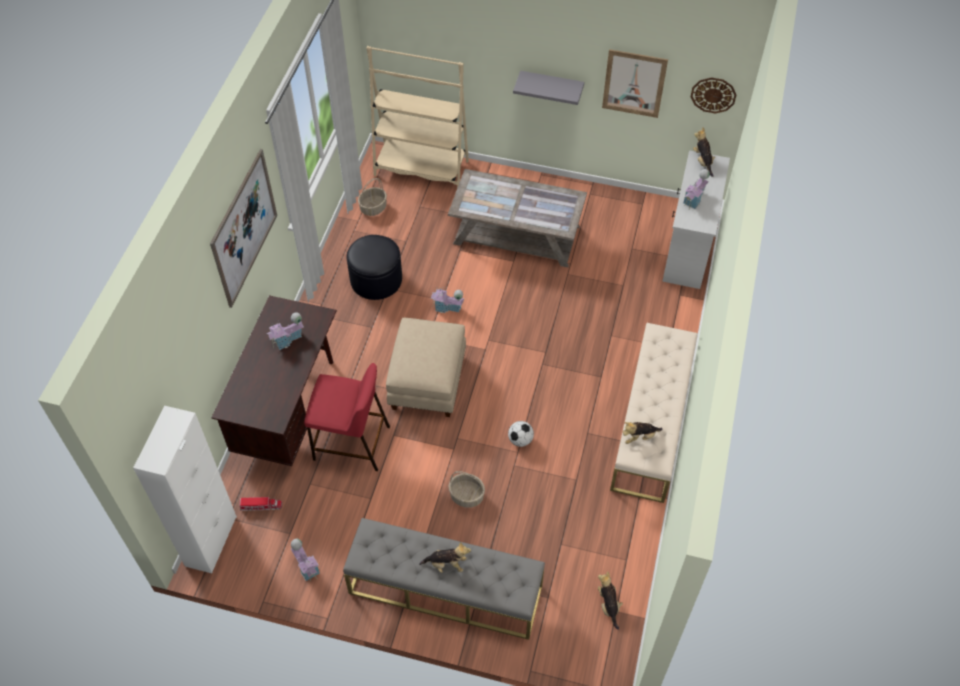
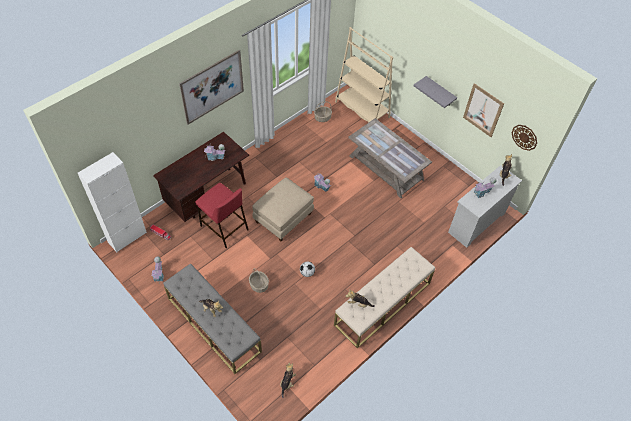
camera: 30 degrees right, 0 degrees up
black ottoman [347,235,402,300] -> none

